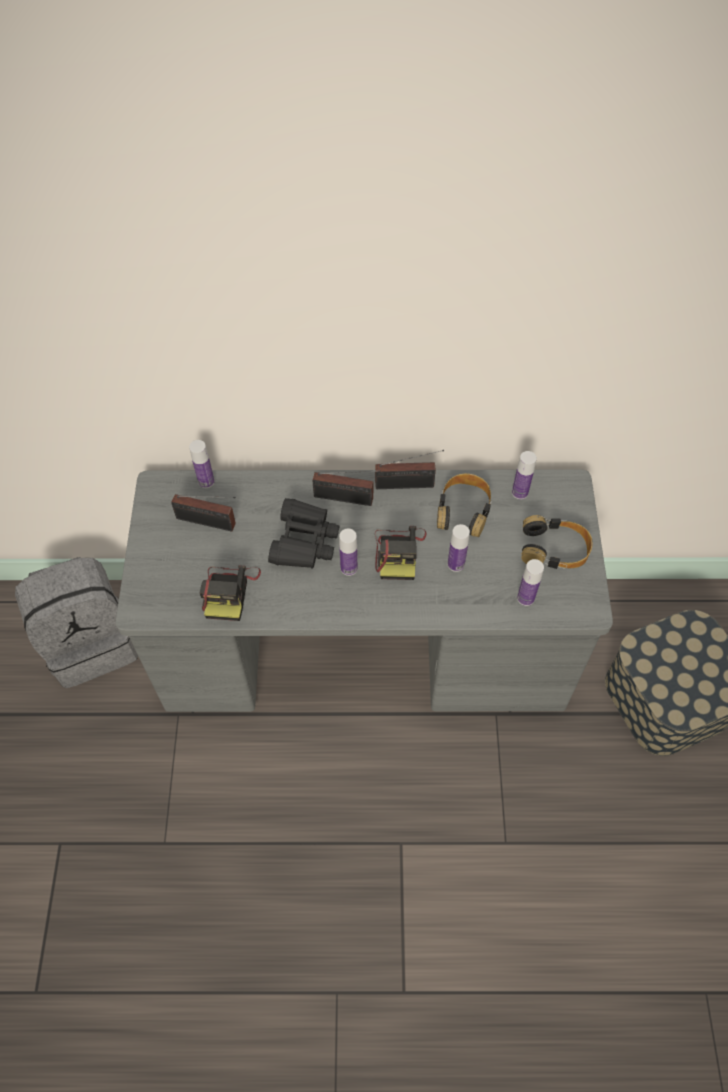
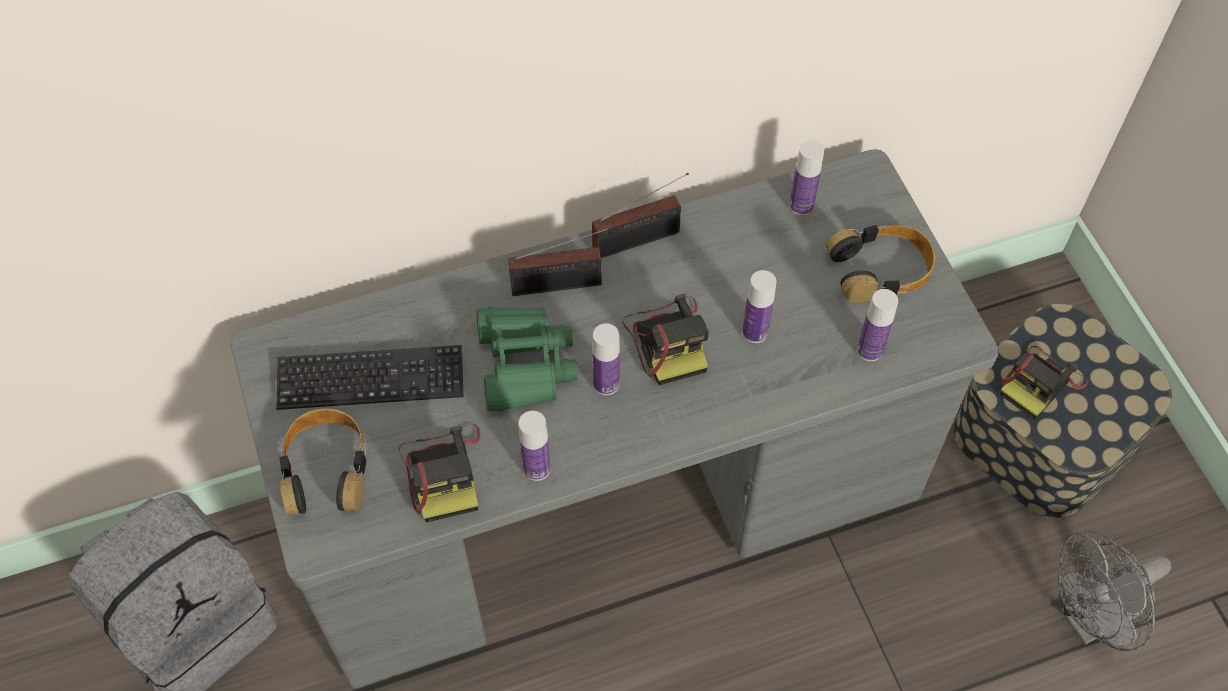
camera: 20 degrees left, 0 degrees up
radio [171,494,236,532] -> keyboard [276,345,464,410]
bottle [189,440,215,488] -> bottle moved to [519,411,551,481]
black binoculars [268,498,339,569] -> green binoculars [477,307,578,411]
headphones [437,474,492,537] -> headphones moved to [280,409,366,515]
none -> camera [1000,346,1088,420]
none -> grey fan [1058,531,1171,651]

